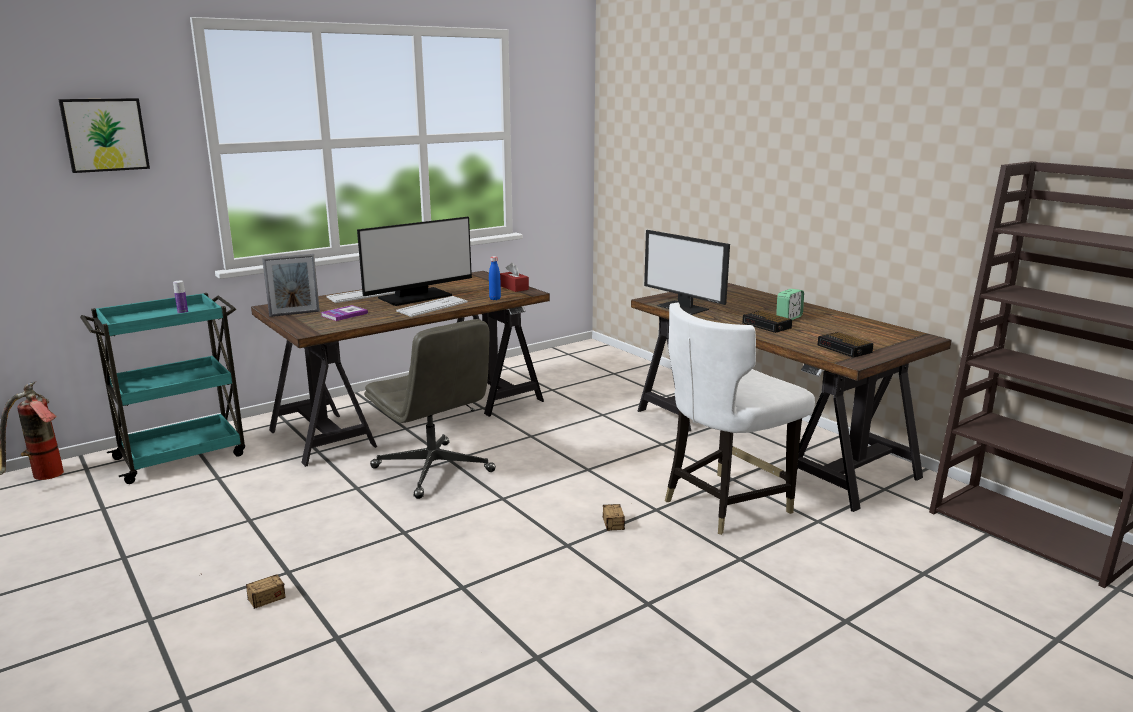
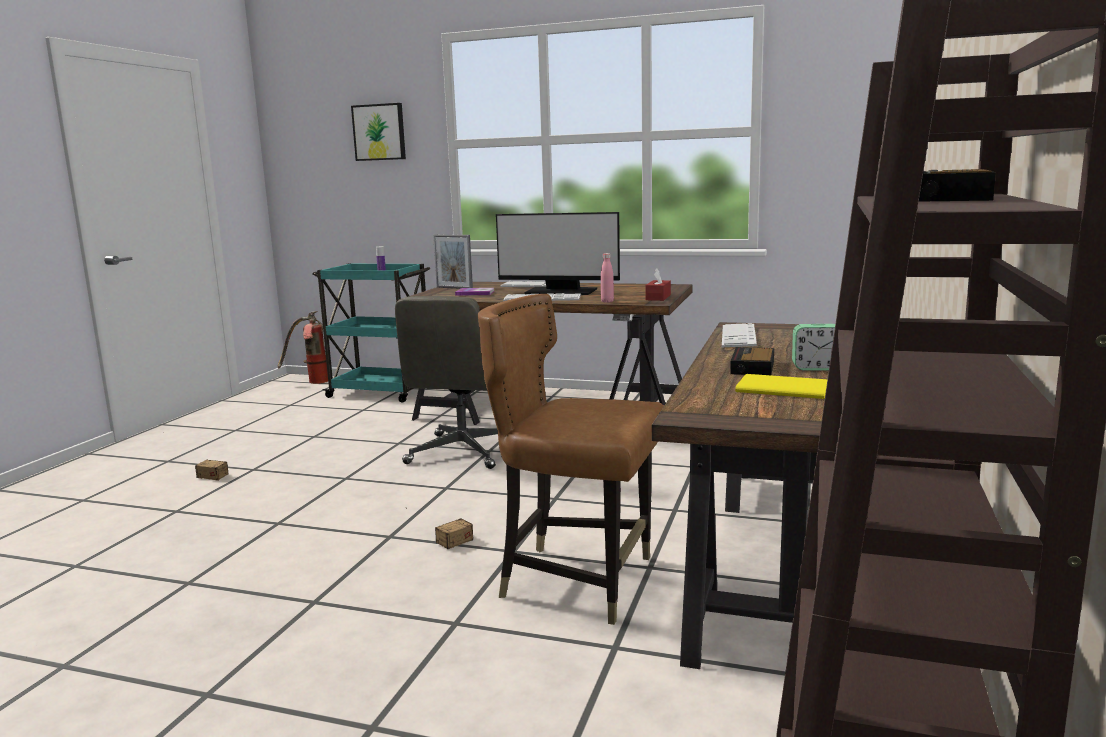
camera: 55 degrees right, 5 degrees down
blue bottle [489,256,501,300] -> pink bottle [601,253,614,303]
monitor [644,230,730,315] -> keyboard [722,323,757,347]
white chair [665,302,815,535] -> brown chair [478,294,664,625]
alarm clock [818,332,874,358] -> alarm clock moved to [919,169,996,202]
none -> yellow book [735,374,828,399]

